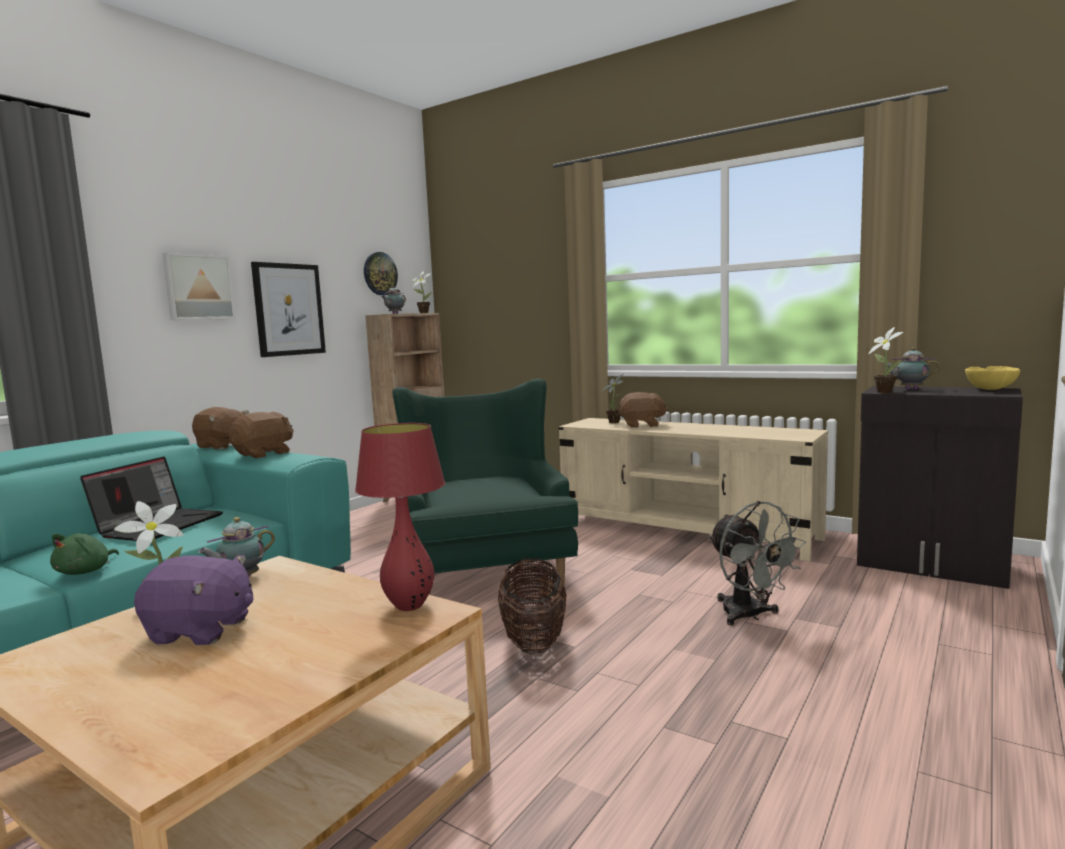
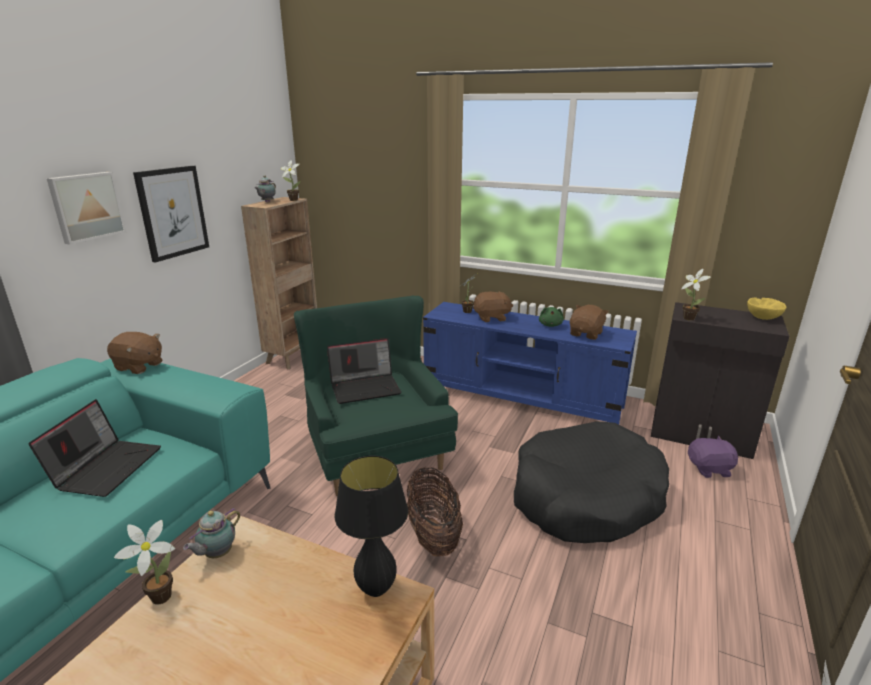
camera: 10 degrees left, 15 degrees up
green plush toy [50,534,119,575] -> green plush toy moved to [539,307,564,327]
purple plush toy [134,555,254,645] -> purple plush toy moved to [688,436,739,478]
brown plush toy [229,412,294,458] -> brown plush toy moved to [570,305,609,340]
red table lamp [355,423,445,611] -> black table lamp [334,455,408,597]
wall clock [364,252,398,295] -> none
beige tv stand [559,418,828,561] -> blue tv stand [423,302,637,424]
grey fan [709,501,806,625] -> black dog bed [514,421,669,543]
teapot [884,347,940,390] -> none
none -> laptop [327,338,402,404]

